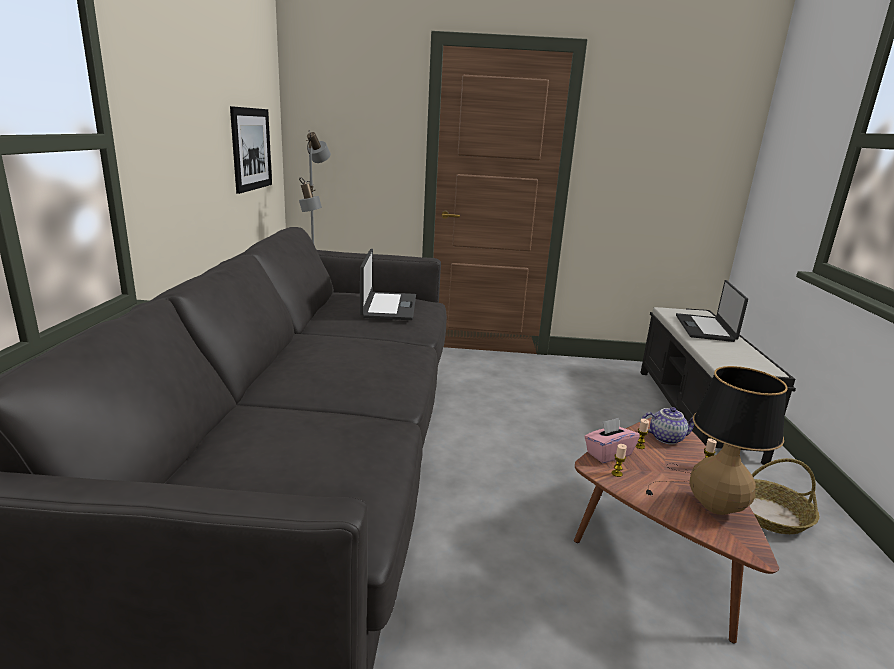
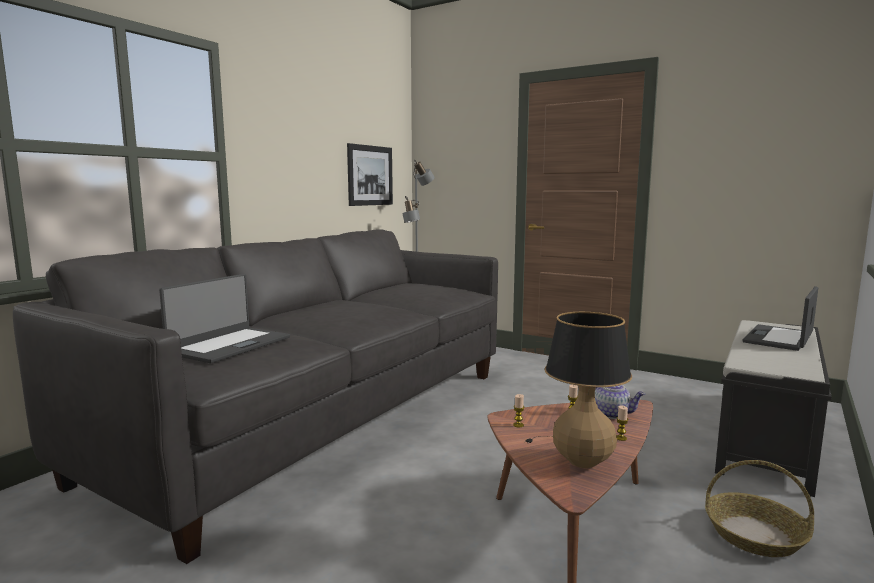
camera: 30 degrees right, 10 degrees down
laptop [360,249,416,320] -> laptop moved to [159,274,290,363]
pink tissue box [584,418,640,463] -> none

